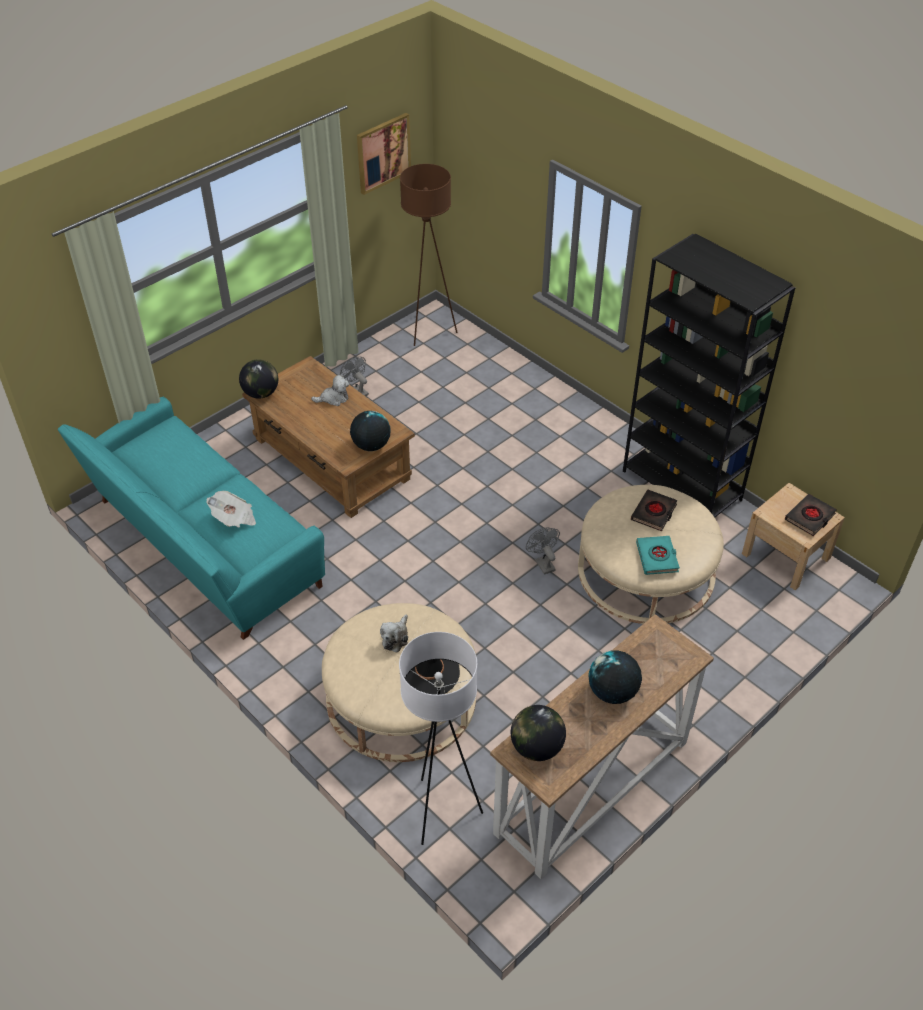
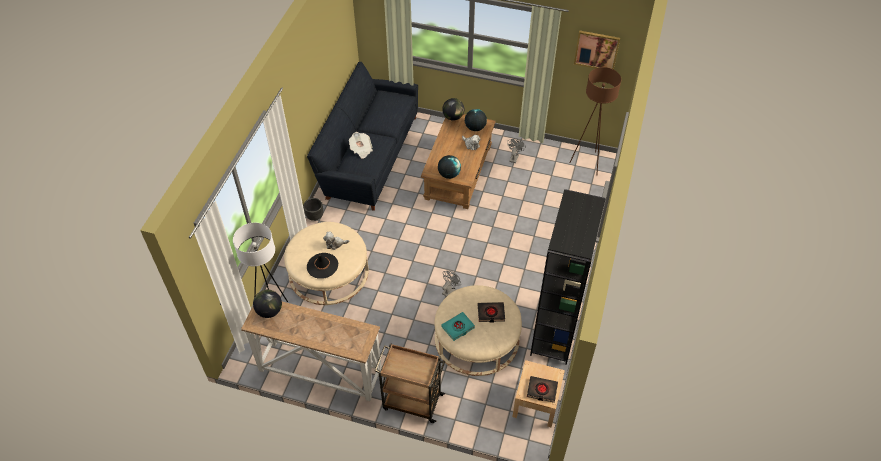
camera: 60 degrees right, 5 degrees up
turquoise sofa [58,397,325,640] -> black sofa [307,62,418,211]
globe [589,650,642,704] -> globe moved to [465,109,487,131]
none -> black planter [303,198,323,221]
none -> brown cart [374,343,445,423]

